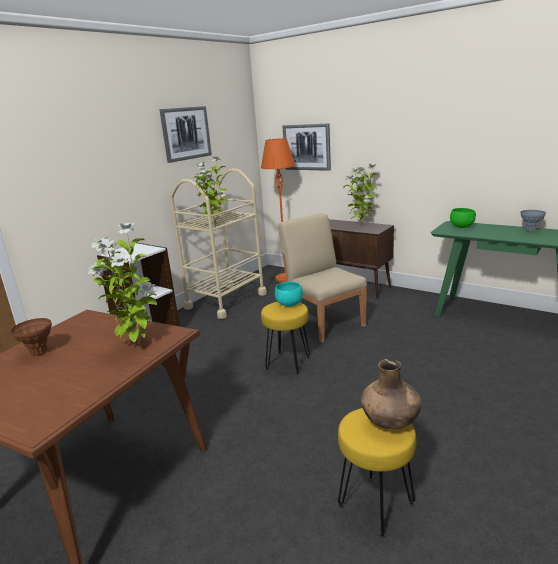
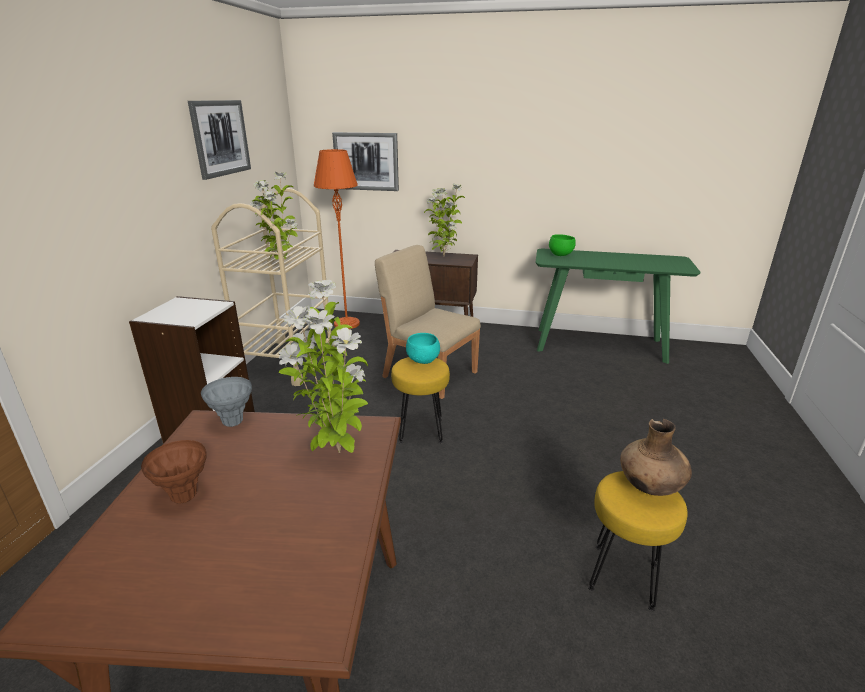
camera: 25 degrees left, 5 degrees up
grey vase [520,210,546,232] -> grey vase moved to [201,377,252,427]

